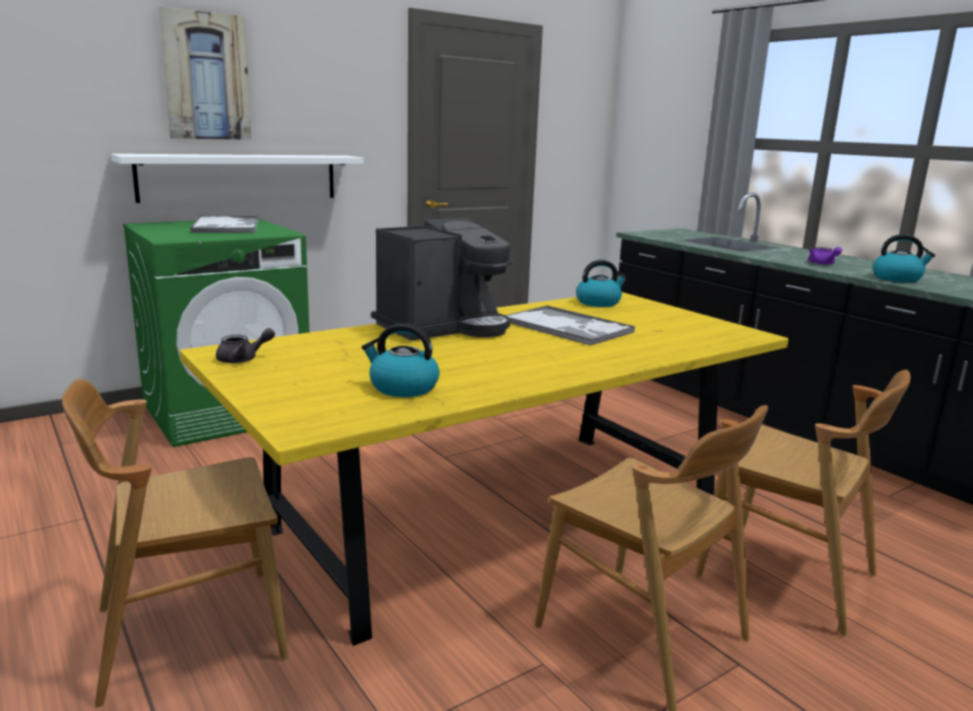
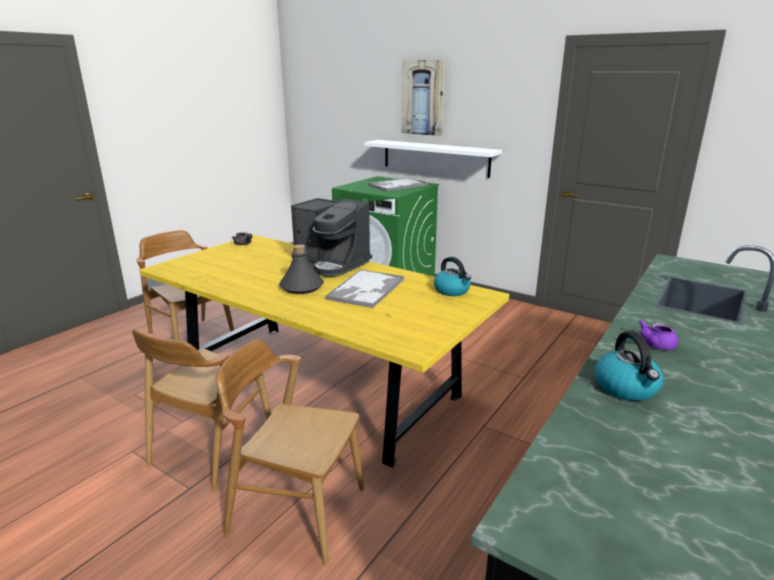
camera: 70 degrees right, 5 degrees up
kettle [362,323,440,397] -> none
brown chair [695,370,911,636] -> brown chair turned 90 degrees clockwise [216,339,364,565]
none -> grey bottle [279,245,324,294]

